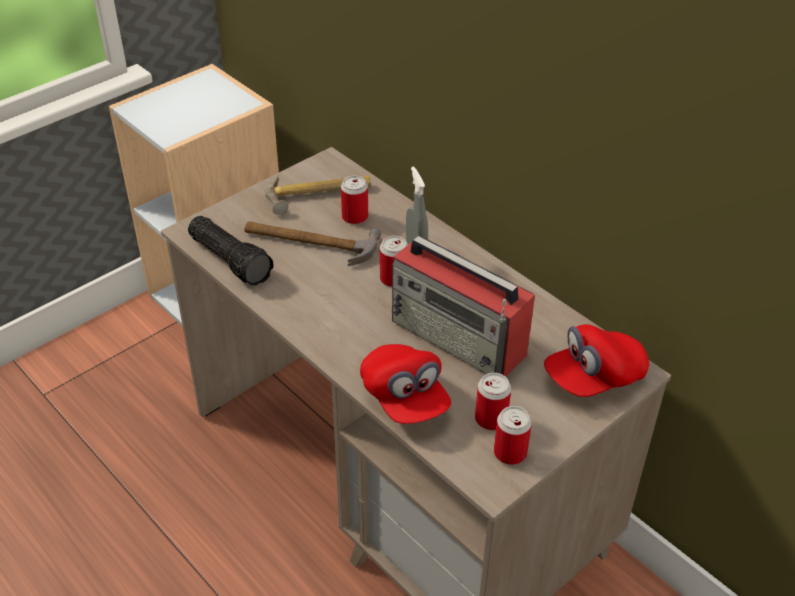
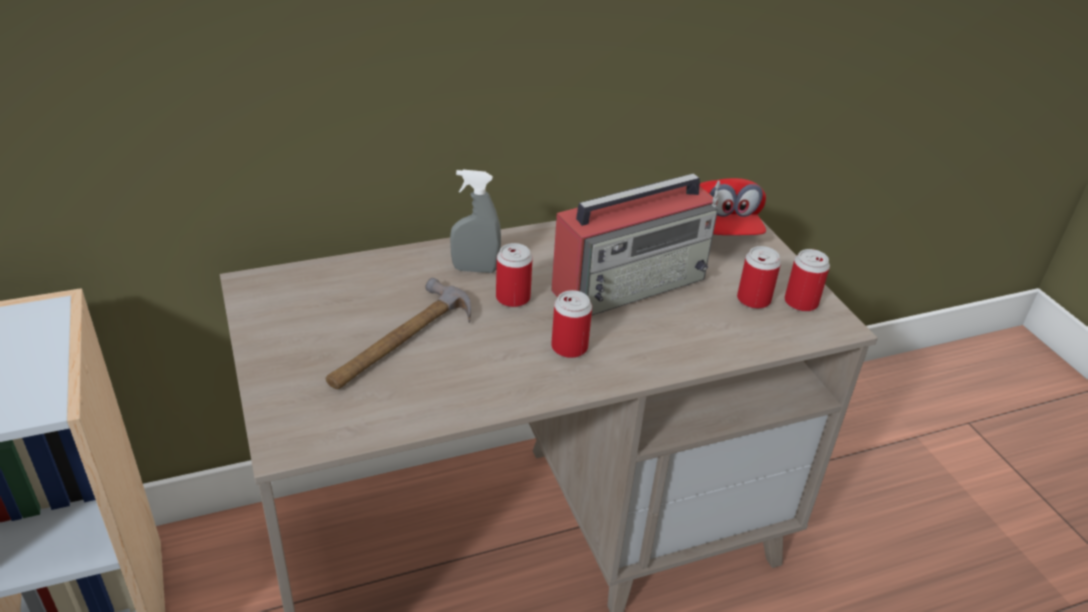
camera: 70 degrees left, 5 degrees down
flashlight [188,216,274,286] -> none
hammer [265,174,371,215] -> none
can [341,175,368,224] -> can moved to [551,290,592,358]
red cap [360,344,451,424] -> none

